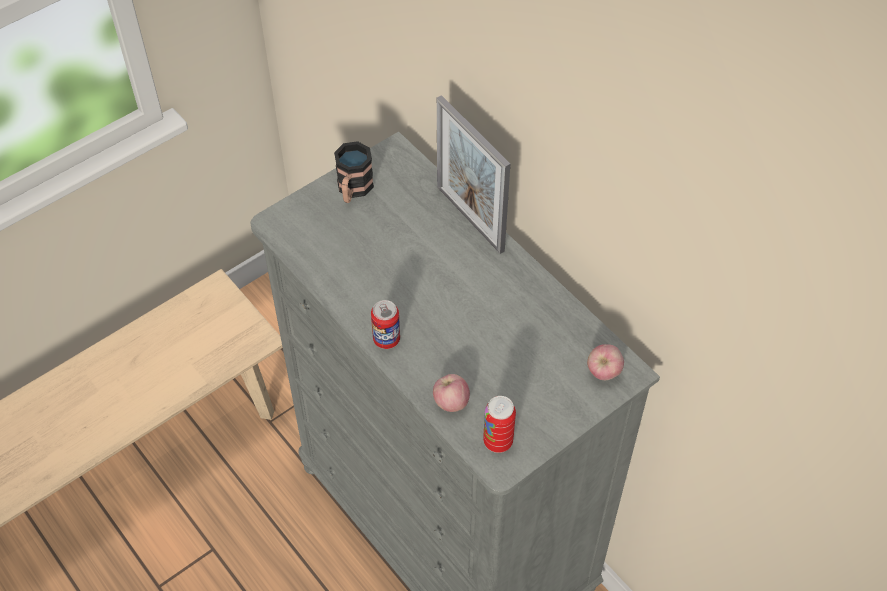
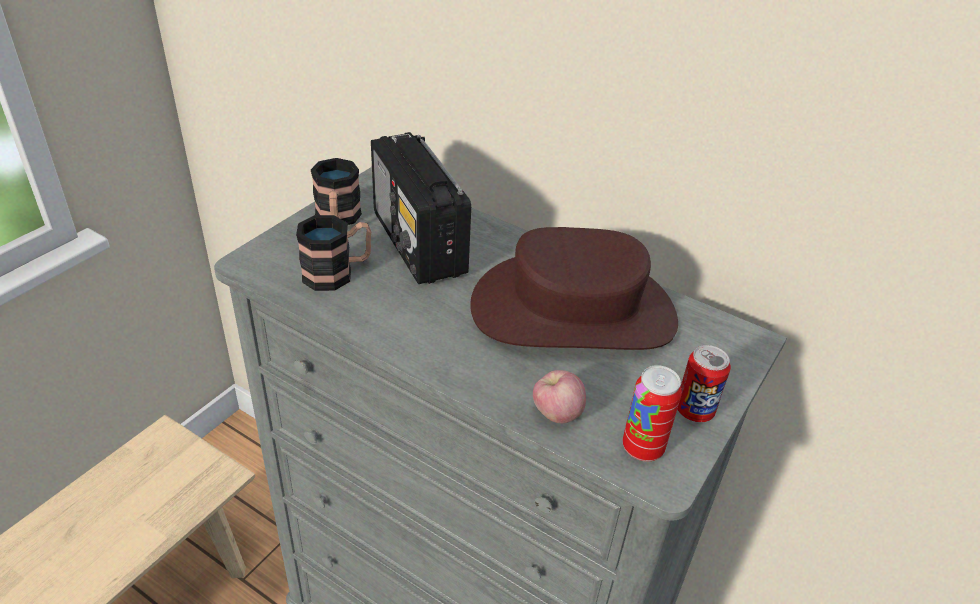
camera: 20 degrees left, 15 degrees down
can [371,300,400,349] -> can moved to [677,345,731,422]
picture frame [437,95,510,254] -> none
apple [587,344,624,380] -> none
none -> mug [296,215,371,291]
none -> radio [371,132,471,284]
none -> brown hat [470,227,678,350]

